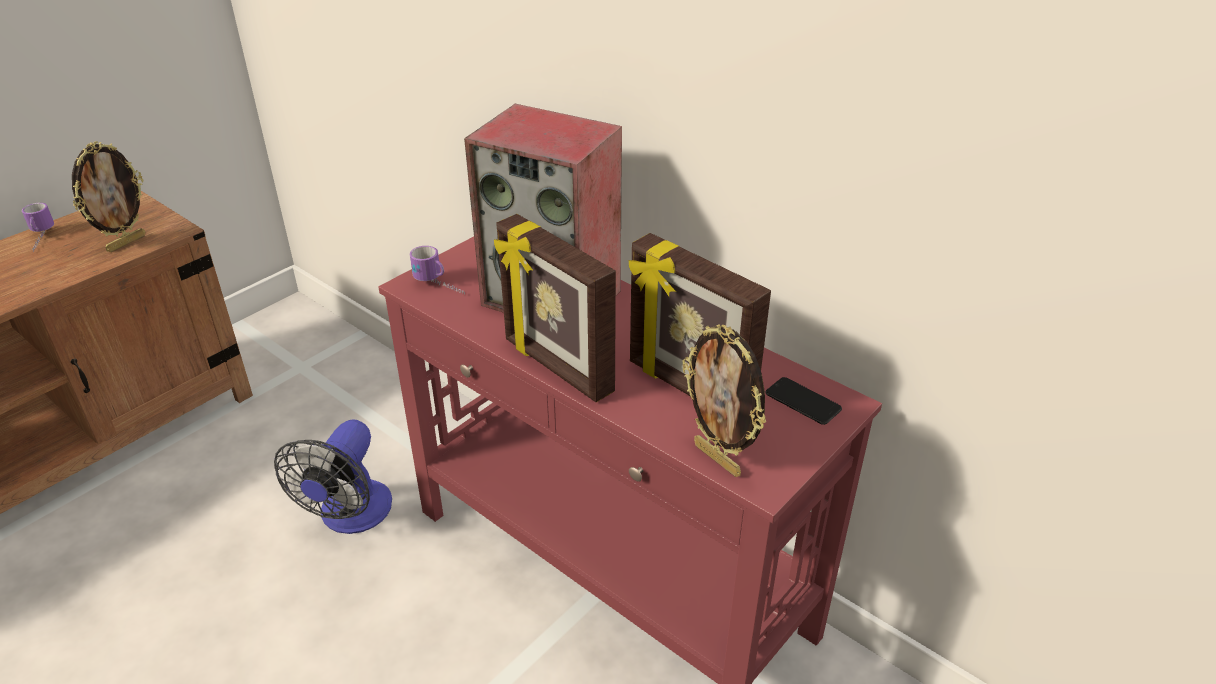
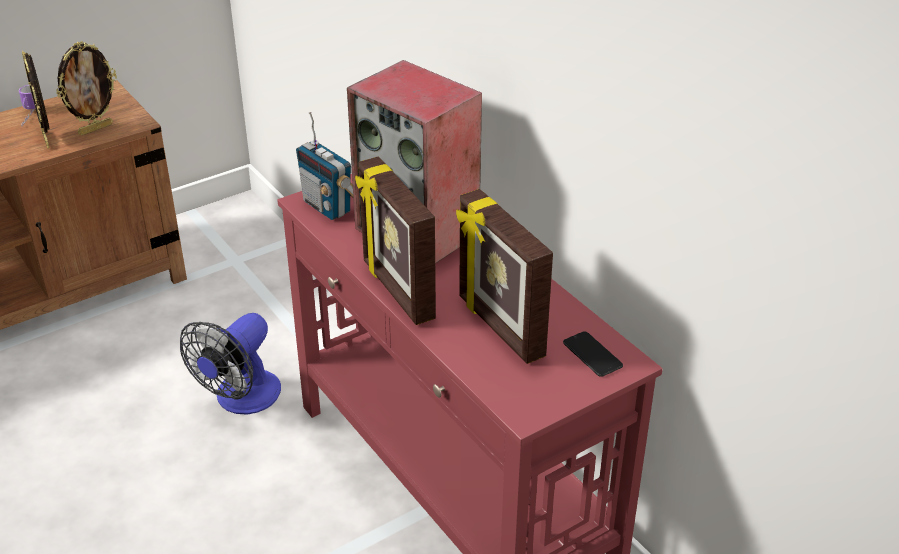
camera: 15 degrees right, 0 degrees up
mug [410,246,465,294] -> radio [296,112,353,220]
picture frame [682,325,766,477] -> picture frame moved to [22,51,50,148]

